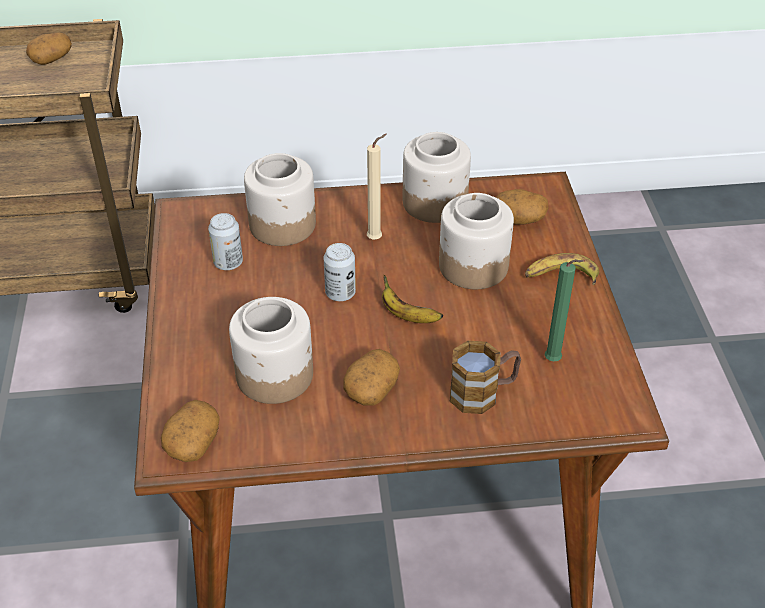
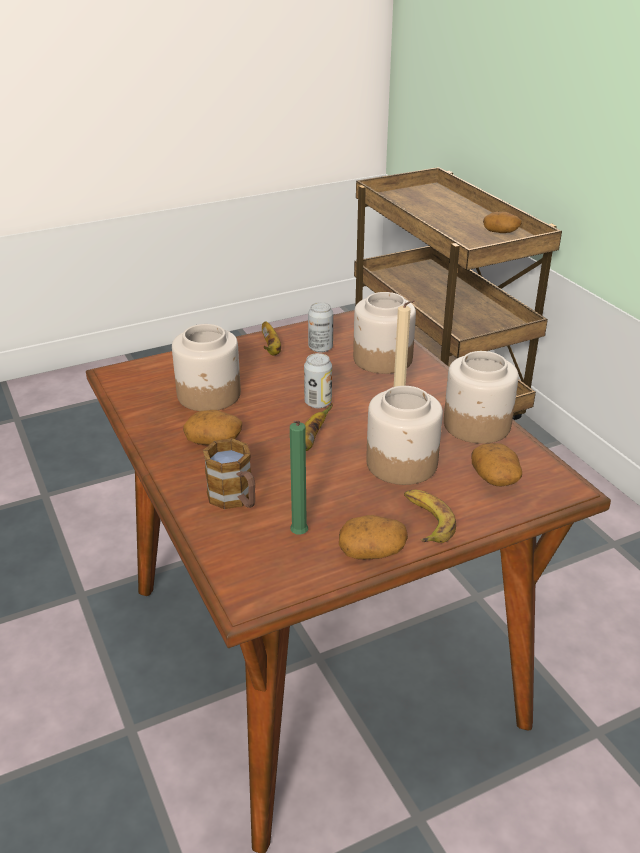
camera: 70 degrees right, 10 degrees down
potato [161,400,220,462] -> potato moved to [339,515,408,559]
none -> banana [262,322,281,356]

